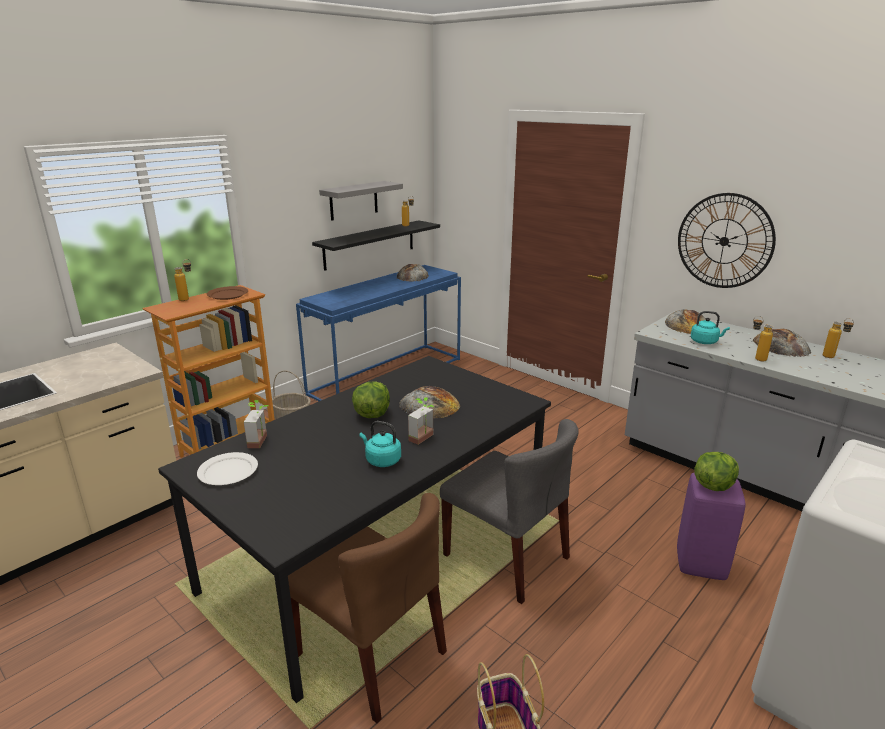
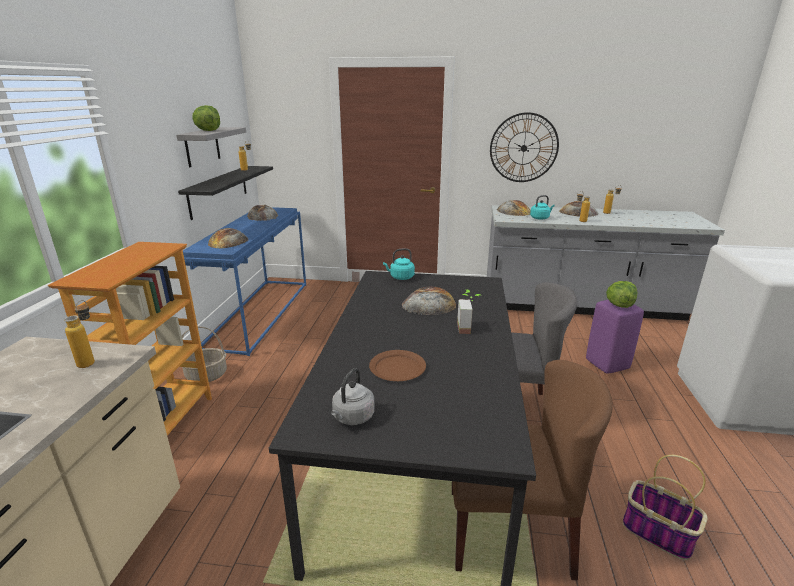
camera: 35 degrees left, 0 degrees up
bottle [174,259,191,301] -> bottle moved to [64,300,95,368]
white plate [197,452,258,485] -> grey kettle [331,368,375,425]
brown plate [207,286,248,300] -> brown plate moved to [369,350,426,381]
potted plant [244,400,268,448] -> none
lettuce [352,381,390,418] -> lettuce moved to [192,105,220,131]
turquoise kettle [360,421,401,467] -> turquoise kettle moved to [383,248,415,280]
none -> bread [208,228,248,249]

